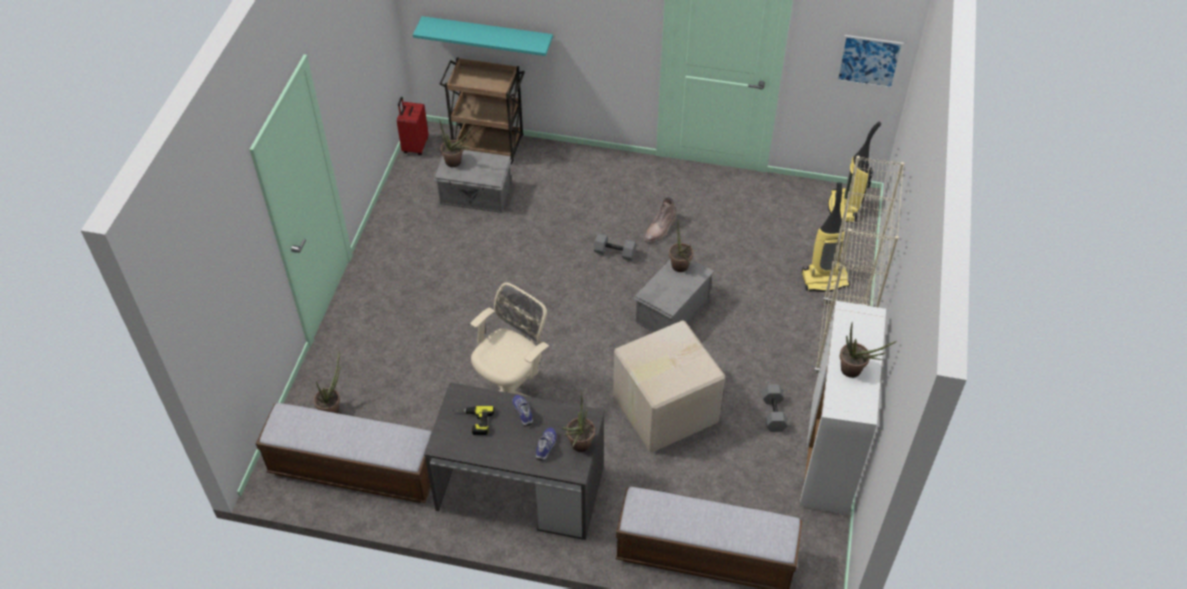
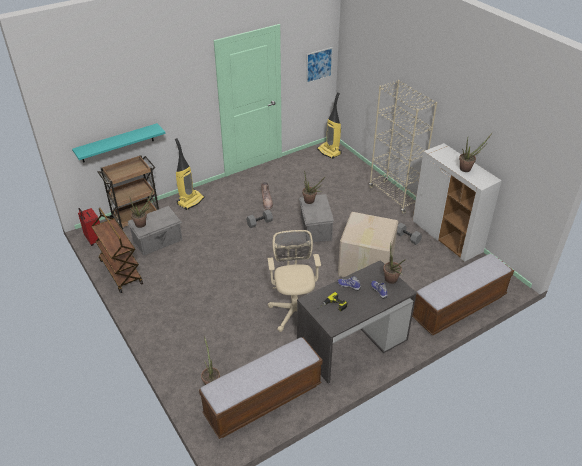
camera: 45 degrees left, 10 degrees down
vacuum cleaner [802,182,850,292] -> vacuum cleaner moved to [175,138,204,210]
none -> brown cart [91,208,143,293]

